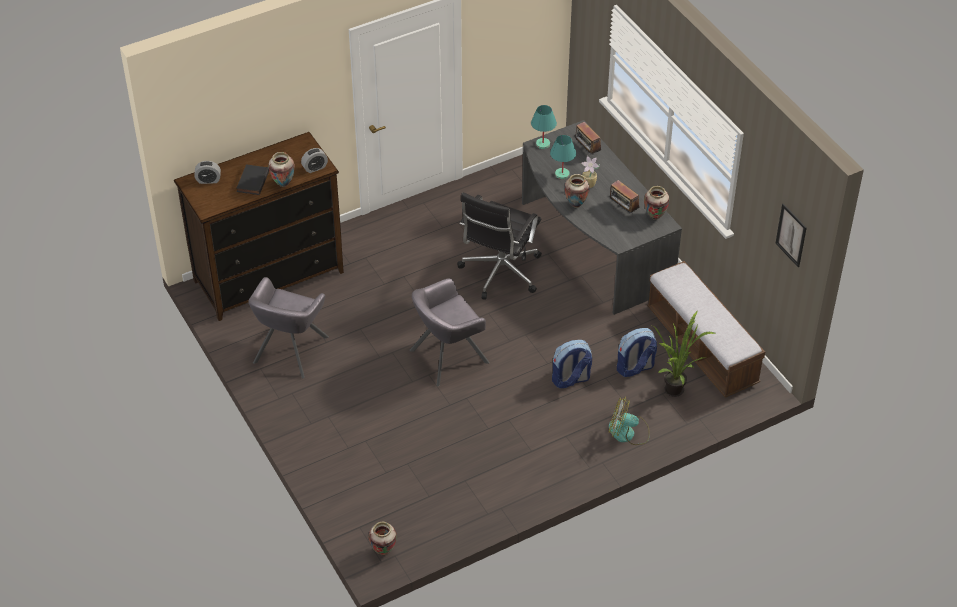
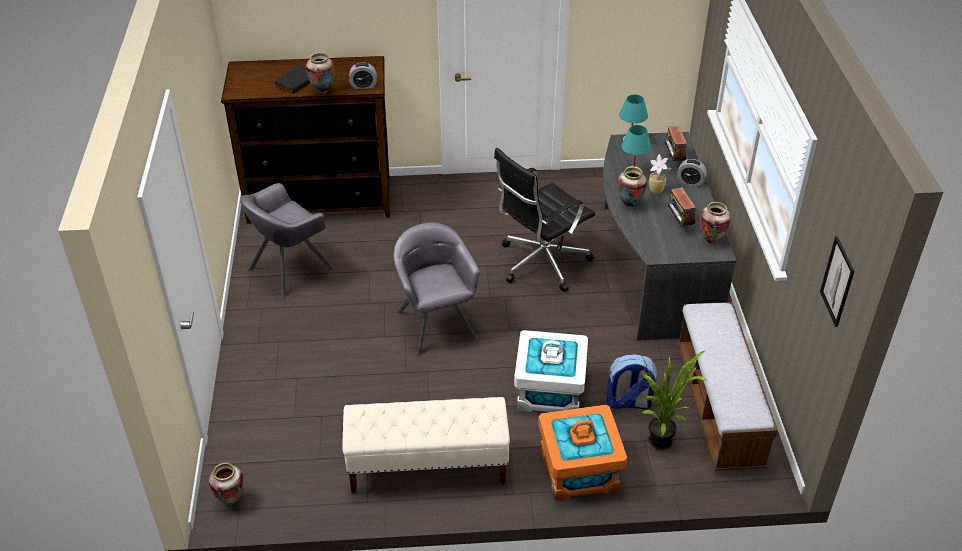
camera: 25 degrees right, 5 degrees down
alarm clock [194,161,221,184] -> alarm clock moved to [677,159,707,187]
grey armchair [410,278,490,386] -> grey armchair turned 75 degrees clockwise [393,223,479,356]
backpack [552,340,592,388] -> white storage box [514,330,588,412]
fan [609,396,650,445] -> orange storage box [538,405,627,501]
none -> beige bench [342,397,510,493]

